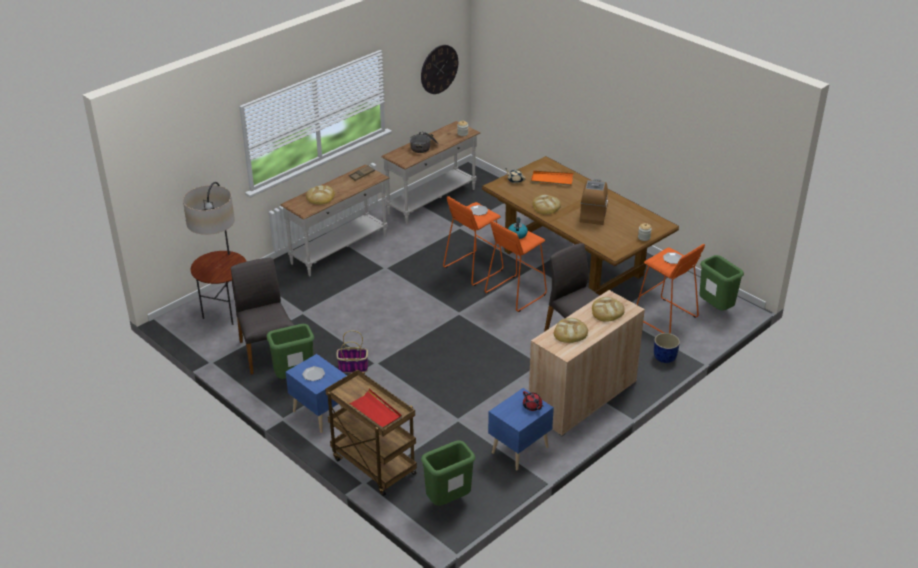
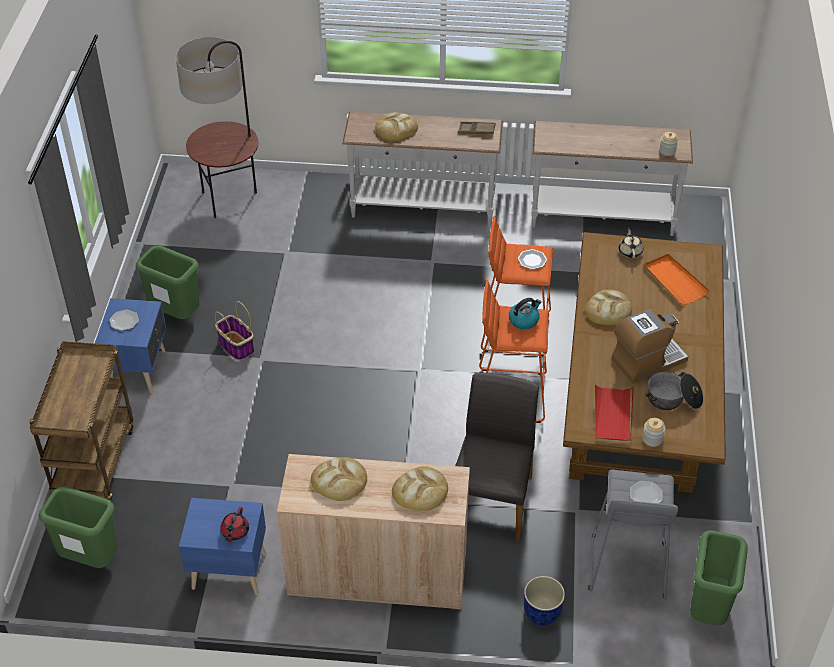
camera: 50 degrees right, 10 degrees up
grey chair [231,258,294,374] -> none
red tray [347,388,402,430] -> red tray moved to [594,383,634,443]
cooking pot [410,132,438,153] -> cooking pot moved to [646,371,703,410]
wall clock [421,45,458,94] -> none
orange stool [636,244,705,334] -> grey stool [588,470,679,599]

